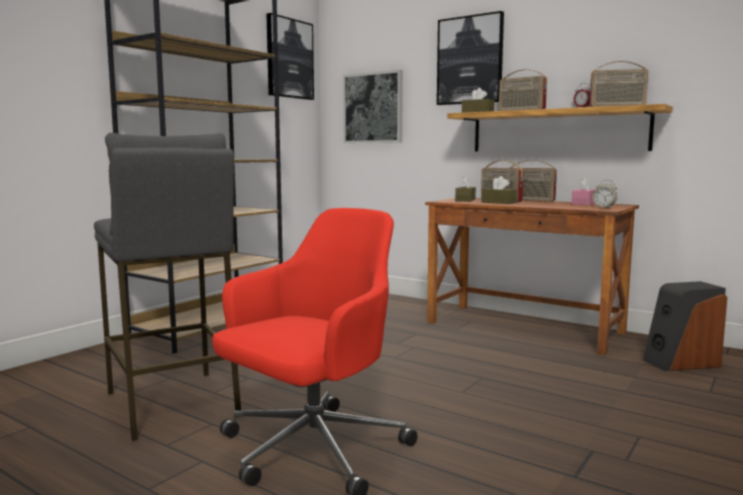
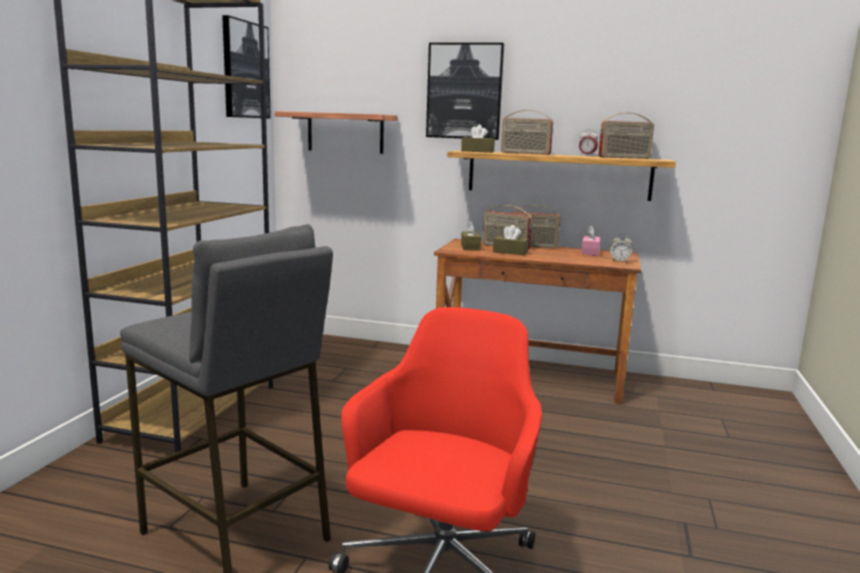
camera: 20 degrees left, 5 degrees up
picture [343,70,403,143] -> shelf [274,111,397,154]
speaker [643,281,727,371] -> none

